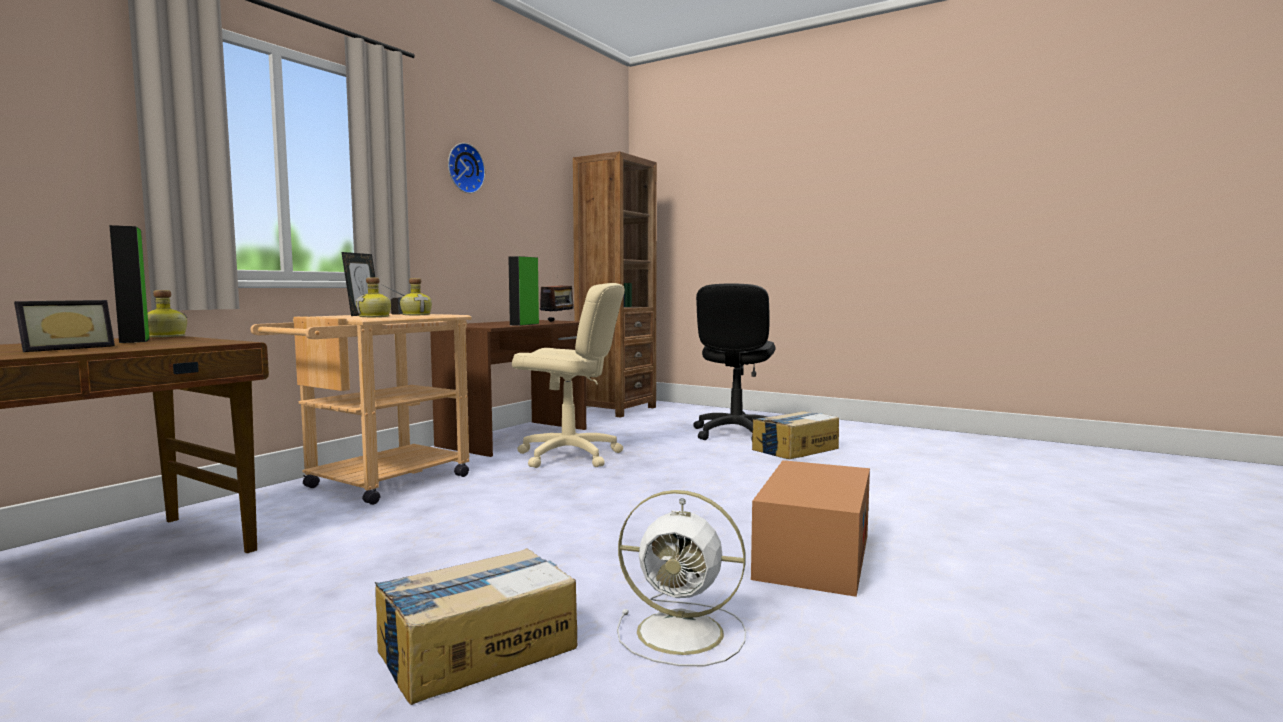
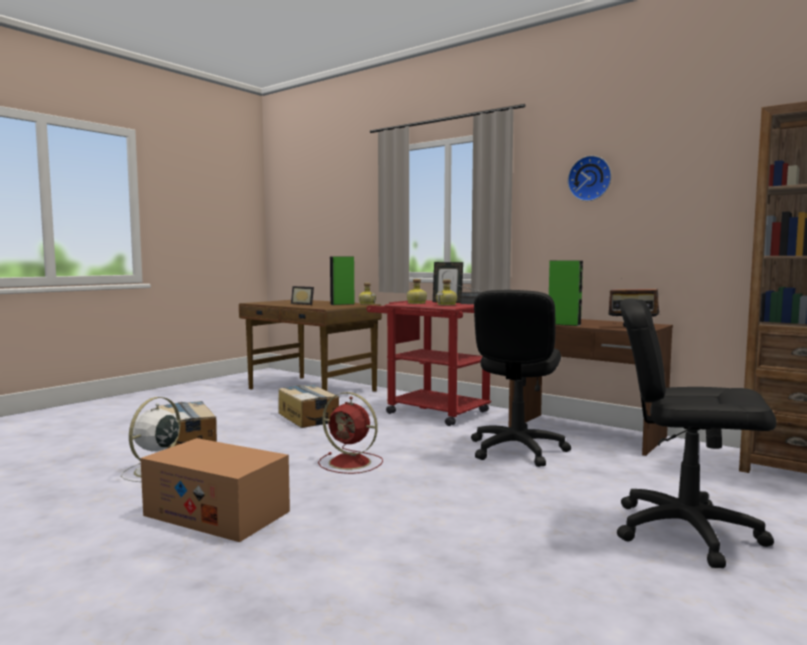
camera: 95 degrees right, 0 degrees up
beige cart [251,314,471,505] -> red cart [367,300,491,426]
beige office chair [512,283,625,468] -> black office chair [471,290,571,467]
cardboard box [752,411,839,459] -> cardboard box moved to [278,384,339,428]
none -> red fan [318,392,383,474]

